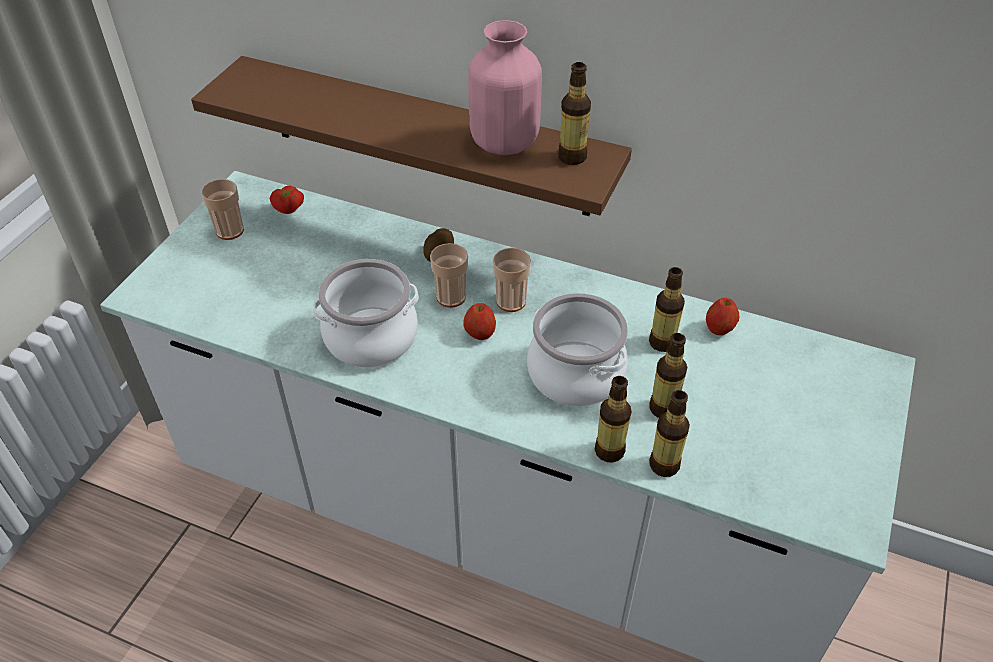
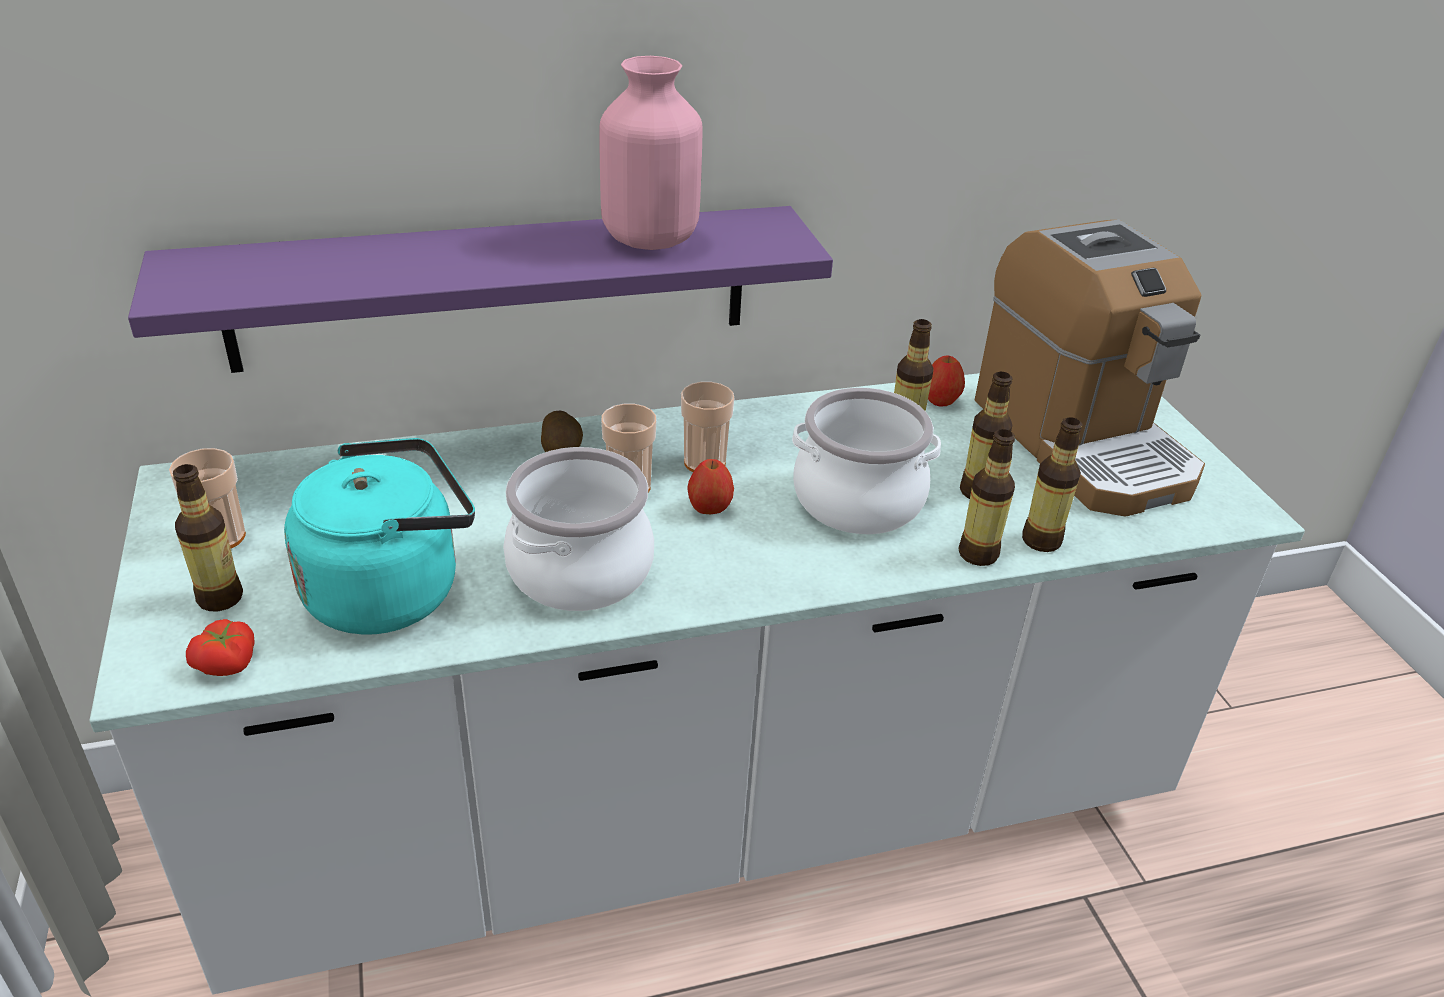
camera: 40 degrees left, 10 degrees down
brown shelf [191,56,632,216] -> purple shelf [128,206,833,373]
tomato [270,186,304,214] -> tomato moved to [186,619,255,676]
bottle [558,62,591,165] -> bottle moved to [173,464,243,611]
none -> turquoise kettle [284,438,475,634]
none -> coffee machine [974,219,1205,517]

